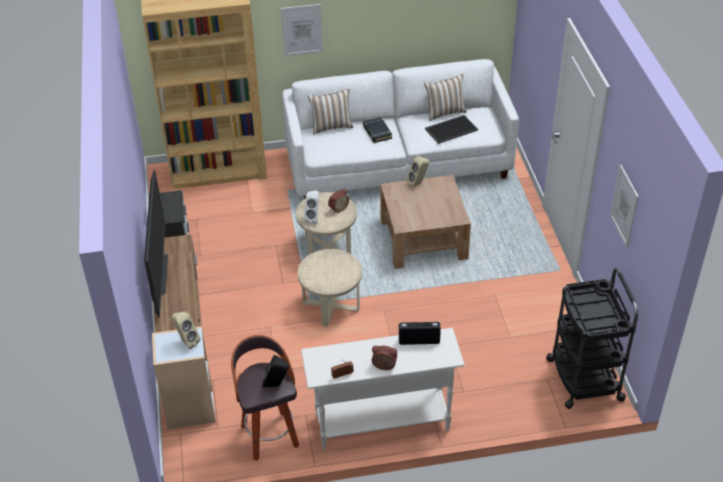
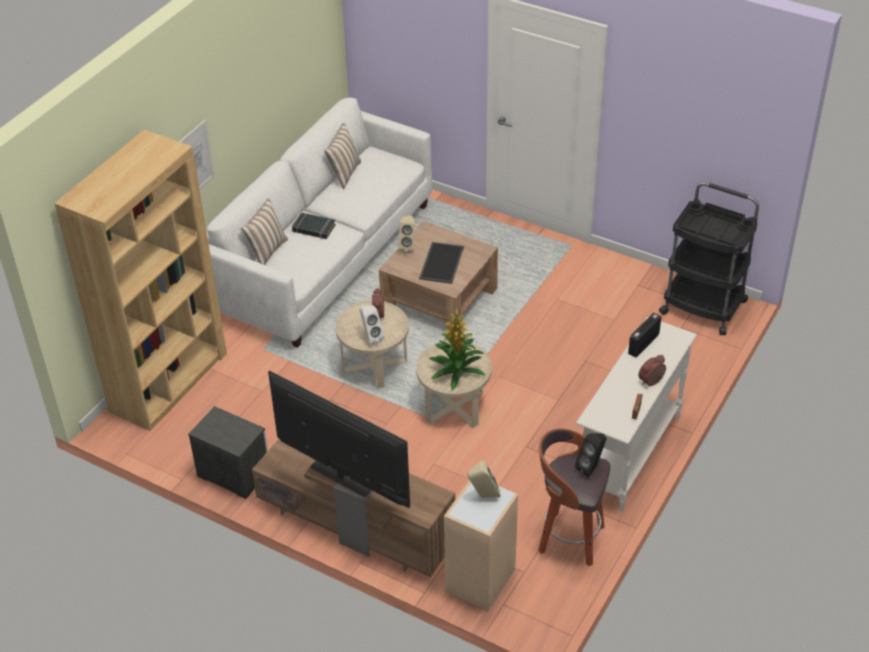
camera: 50 degrees left, 0 degrees up
tray [425,115,478,144] -> tray moved to [419,242,464,284]
picture [610,165,639,248] -> none
none -> potted plant [429,308,485,391]

